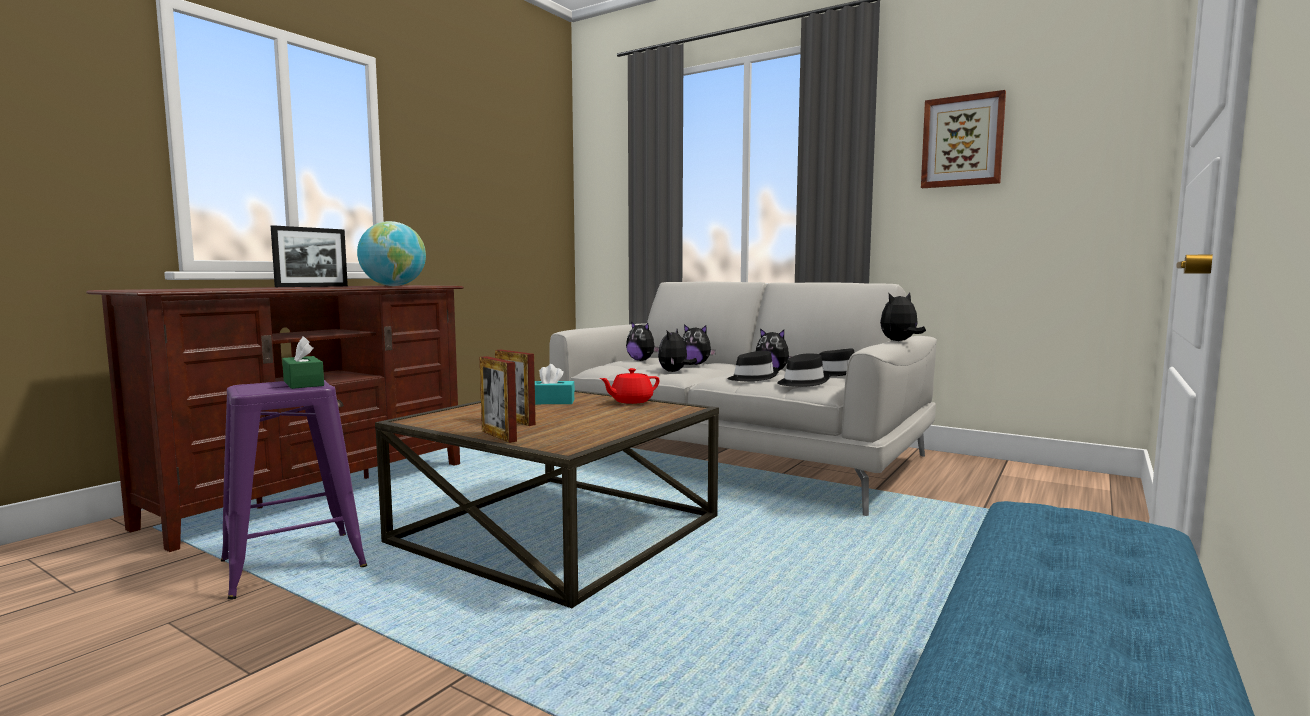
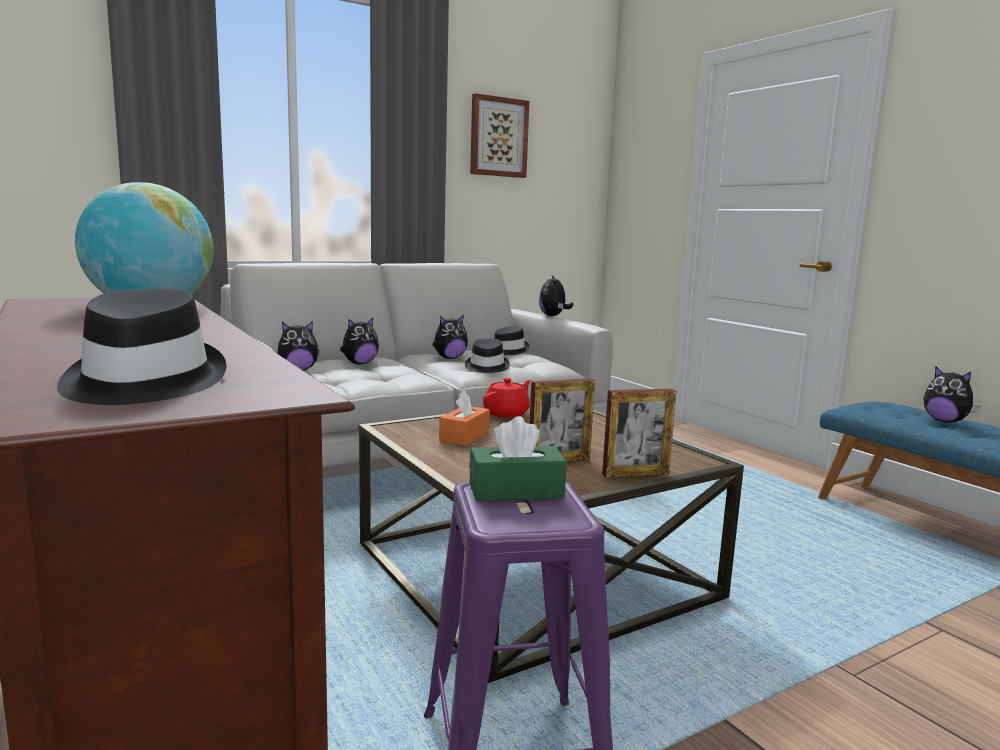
camera: 65 degrees left, 5 degrees up
picture frame [271,225,348,287] -> none
turquoise tissue box [535,364,575,404] -> orange tissue box [439,390,490,446]
red teapot [599,368,660,404] -> red teapot turned 135 degrees counterclockwise [483,378,531,418]
plush toy [658,329,697,372] -> plush toy moved to [924,366,981,423]
black hat [777,354,830,387] -> black hat moved to [57,288,226,405]

